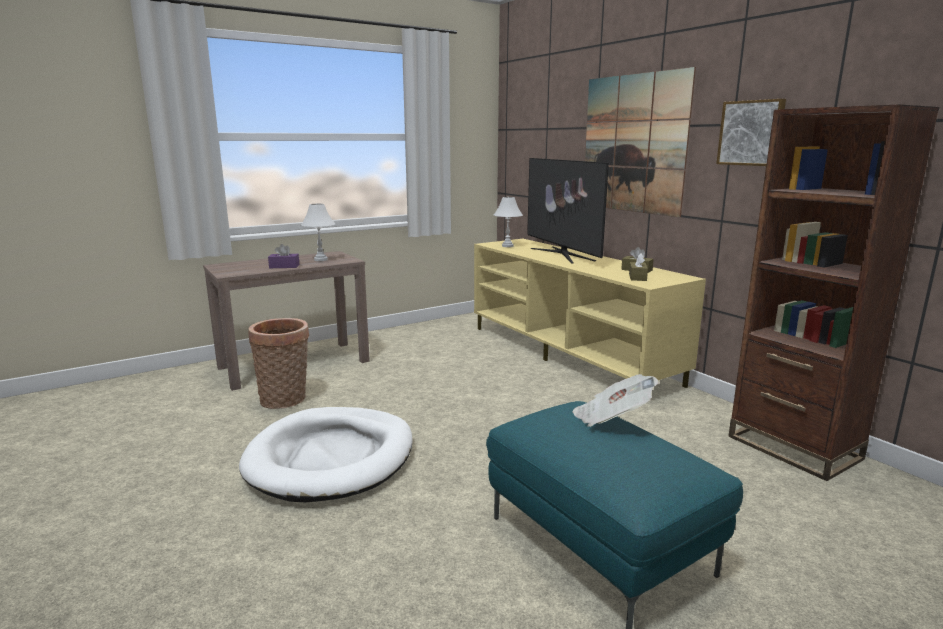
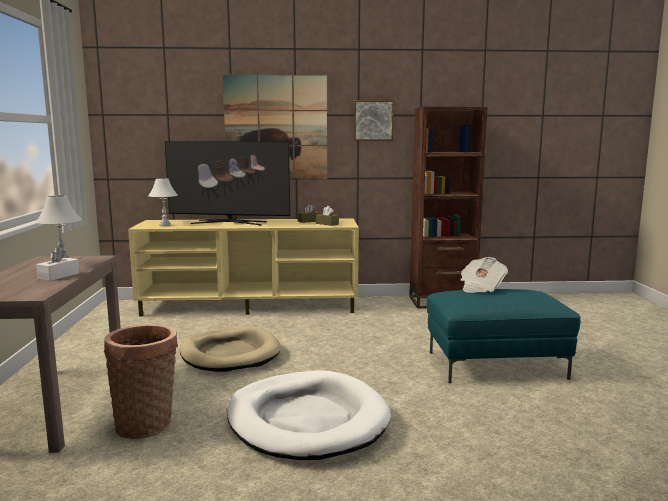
camera: 60 degrees left, 5 degrees down
purple tissue box [268,244,299,268] -> white tissue box [36,247,79,281]
none -> beige dog bed [180,326,281,372]

